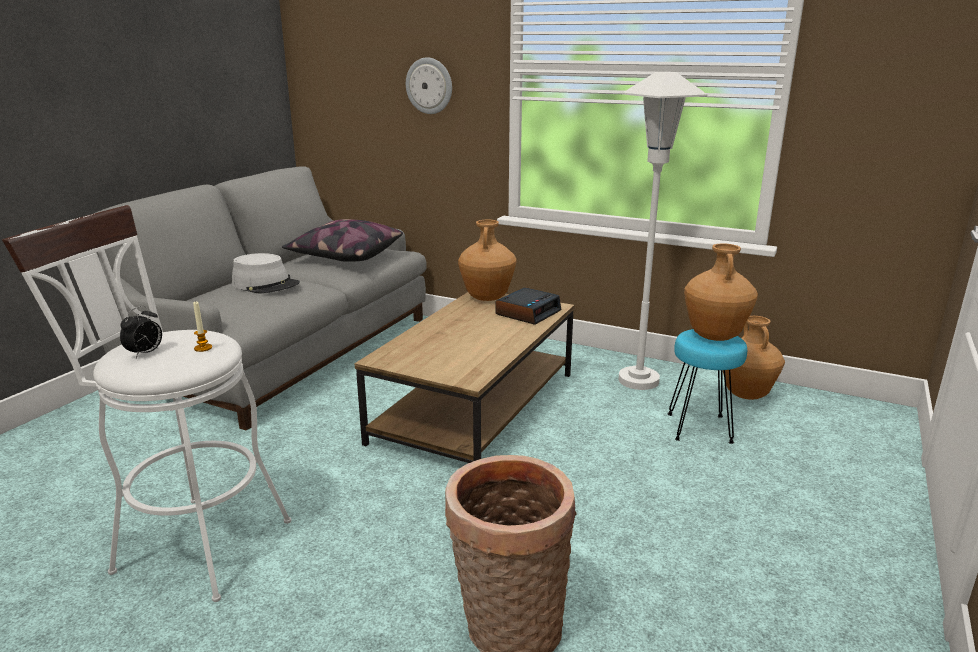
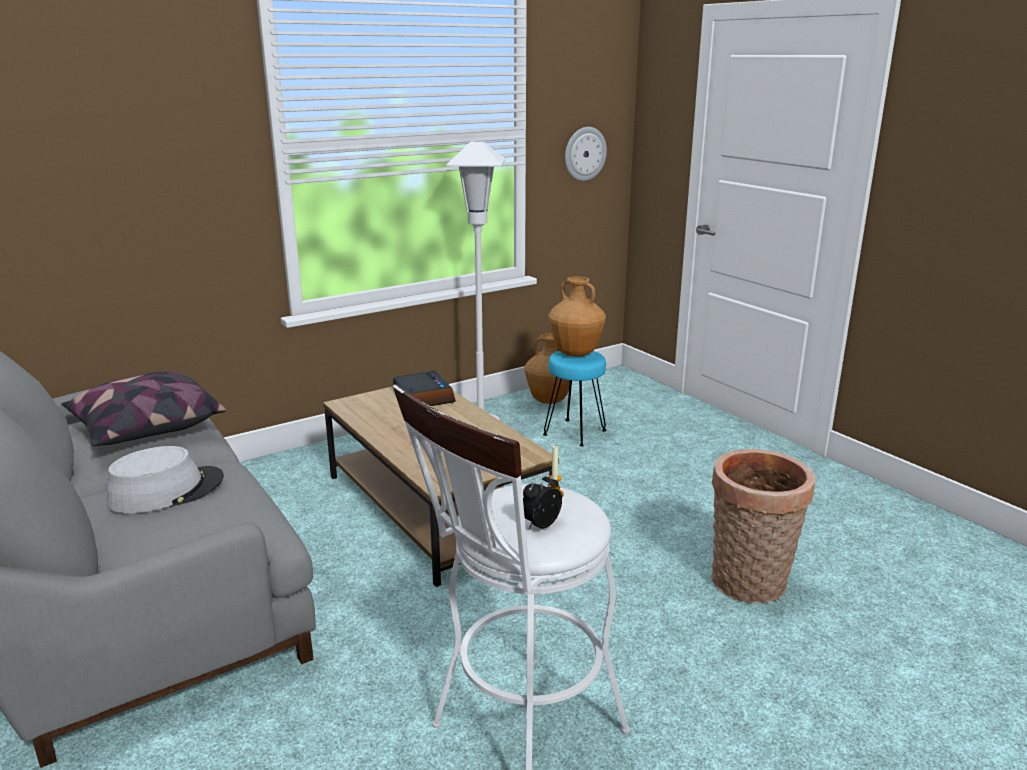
camera: 60 degrees left, 0 degrees up
alarm clock [120,306,162,358] -> alarm clock turned 105 degrees counterclockwise [523,472,562,529]
wall clock [406,57,452,114] -> wall clock moved to [565,127,607,181]
brown vase [458,220,517,301] -> none

